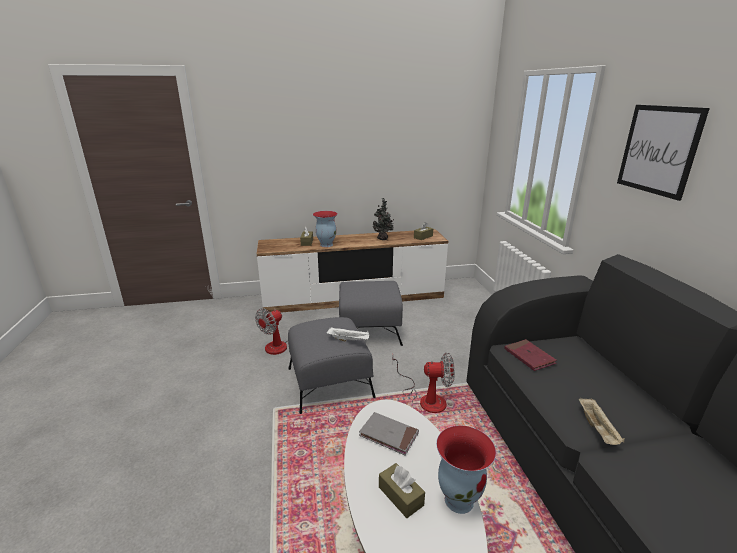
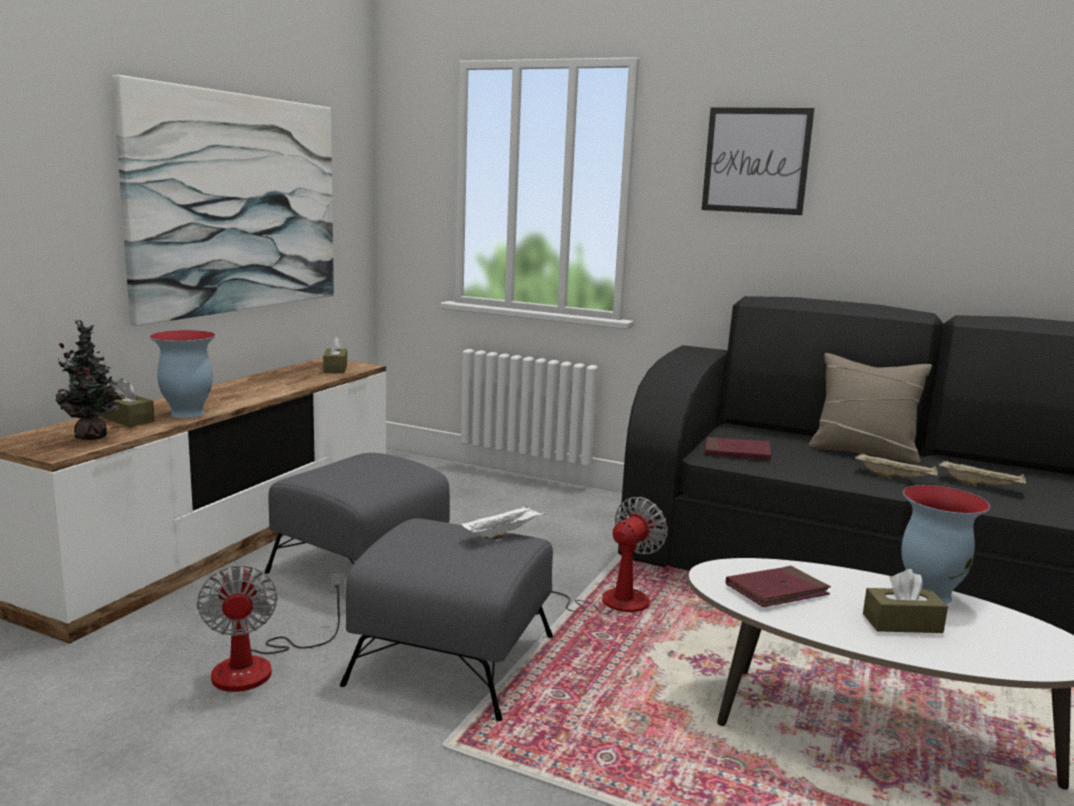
camera: 55 degrees left, 10 degrees down
grey book [359,412,419,456] -> red book [726,565,831,607]
potted plant [373,198,394,240] -> potted plant moved to [55,320,125,440]
none -> picture [112,75,334,326]
none -> beige pillow [808,353,932,463]
none -> beige tray [939,460,1026,486]

